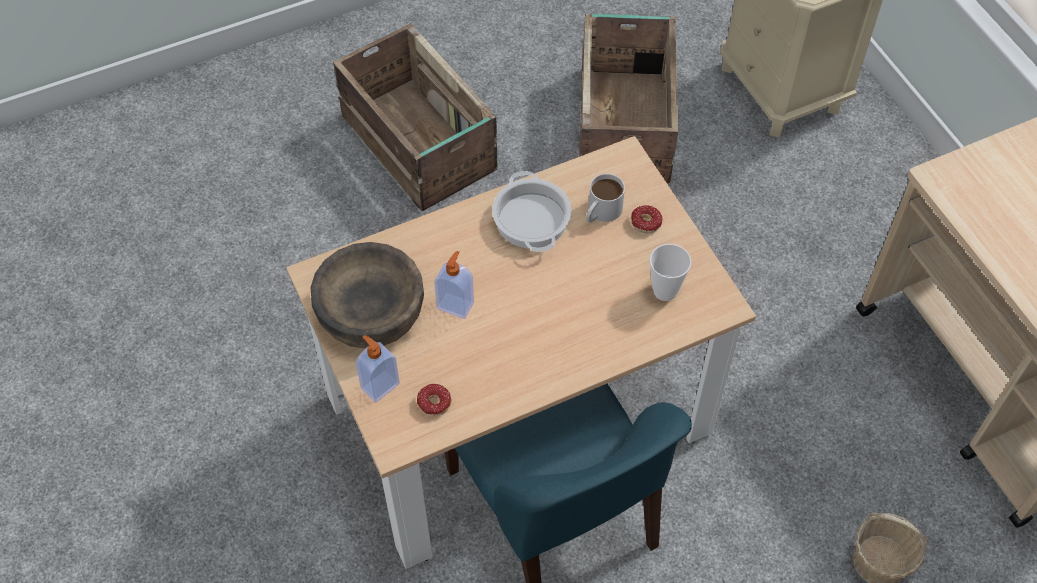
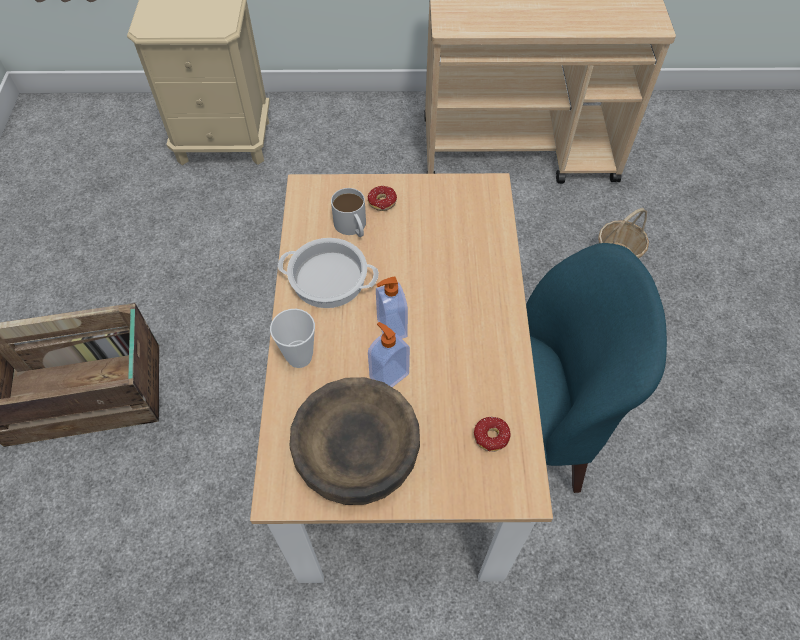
camera: 65 degrees left, 0 degrees up
soap dispenser [356,335,400,403] -> soap dispenser moved to [376,277,408,339]
crate [579,14,678,184] -> none
cup [650,244,691,301] -> cup moved to [270,309,315,368]

